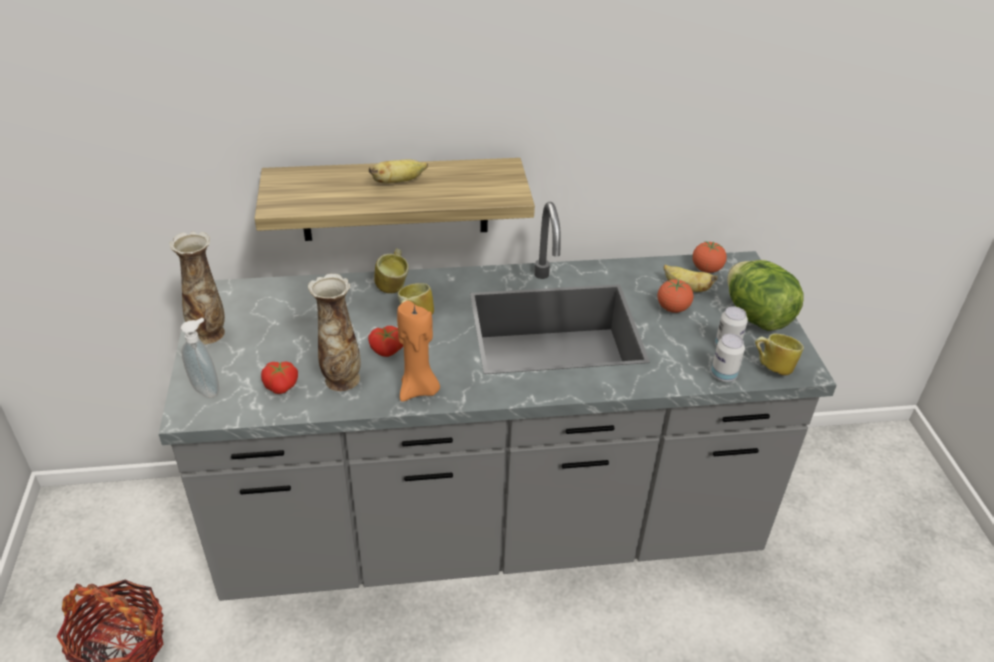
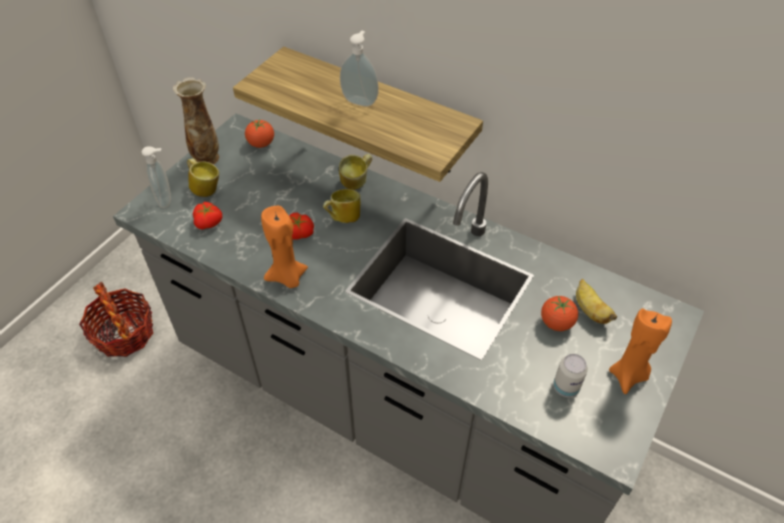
camera: 40 degrees right, 10 degrees up
vase [308,274,361,391] -> none
banana [369,159,428,184] -> soap dispenser [340,31,379,106]
tomato [692,241,727,273] -> tomato moved to [245,119,274,148]
can [711,334,745,382] -> none
lettuce [727,260,804,331] -> orange candle [609,309,672,394]
mug [755,334,804,375] -> mug moved to [187,158,219,197]

